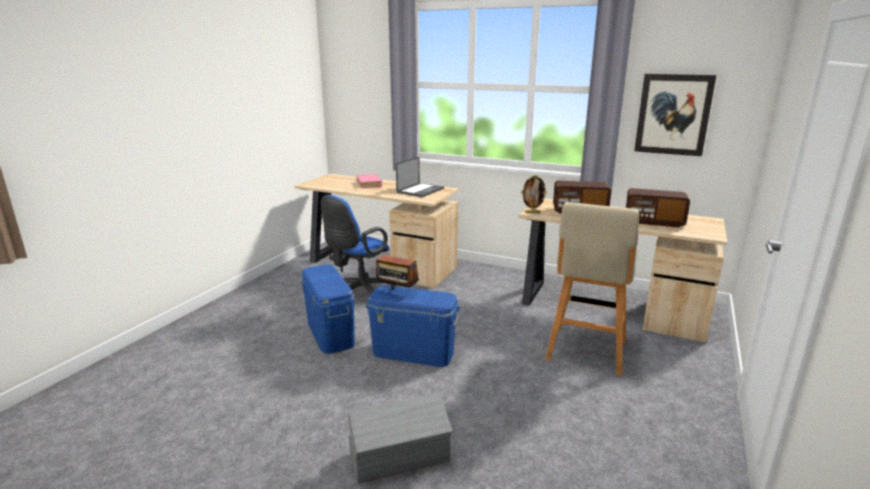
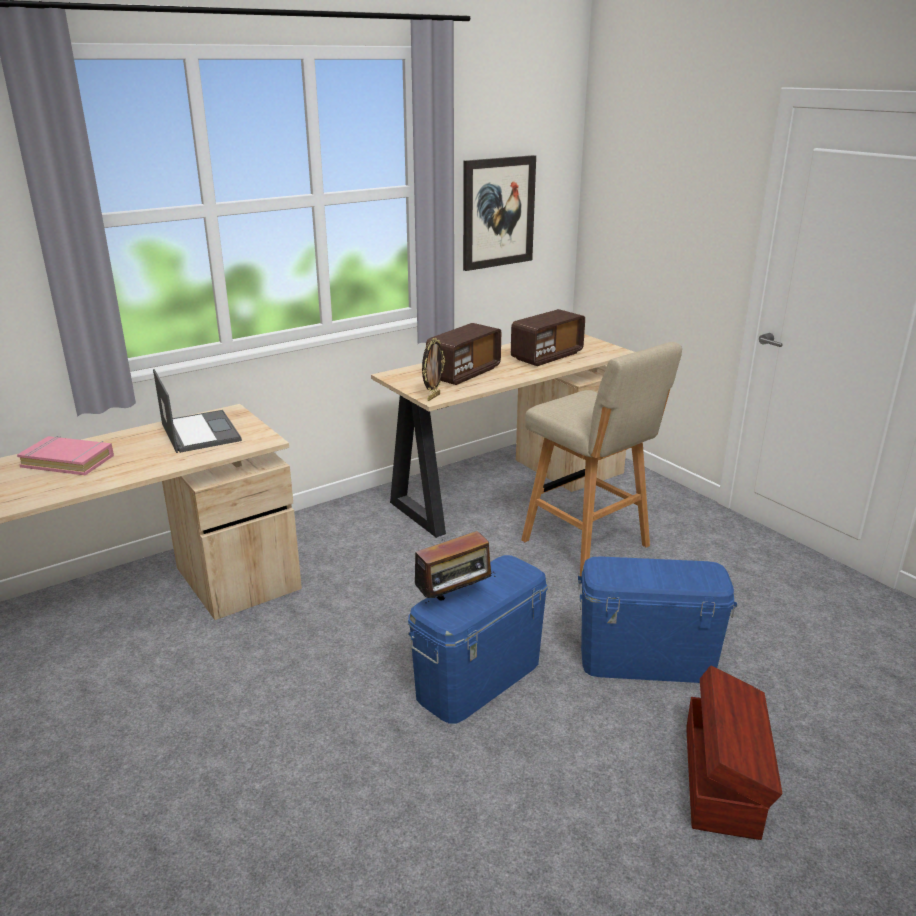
camera: 60 degrees left, 5 degrees up
blue storage box [301,264,355,354] -> blue storage box moved to [578,556,737,683]
blue office chair [321,195,397,294] -> none
grey storage box [348,392,452,484] -> brown storage box [686,666,782,840]

